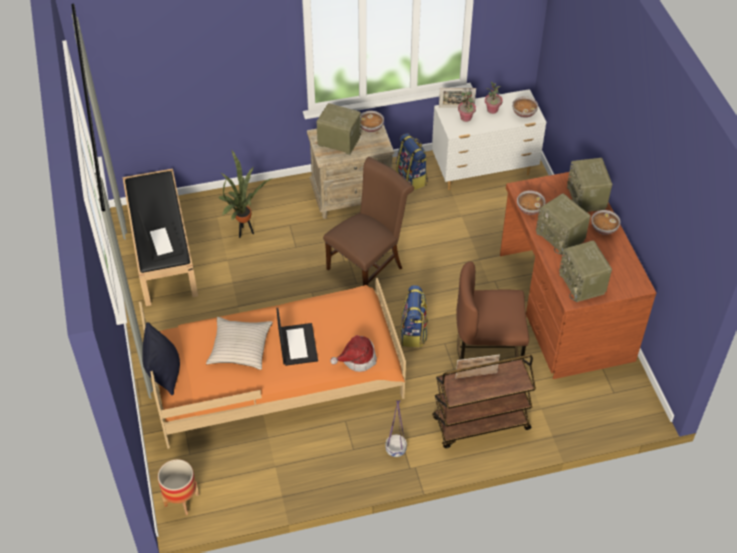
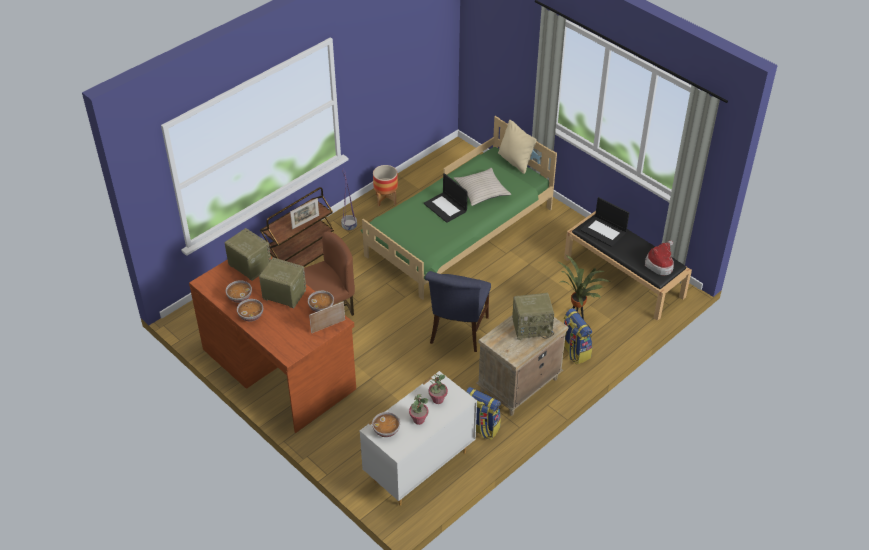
camera: 150 degrees right, 5 degrees down
orange bed [139,278,406,449] -> green bed [361,116,557,300]
black pillow [142,322,180,395] -> beige pillow [498,120,537,174]
planter [158,459,199,515] -> planter moved to [373,165,398,206]
brown chair [323,157,414,286] -> blue chair [425,271,491,352]
hat [330,335,377,372] -> hat moved to [645,240,674,276]
bowl [361,111,384,133] -> bowl moved to [226,280,252,303]
backpack [400,285,428,347] -> backpack moved to [564,308,592,364]
picture frame [439,88,476,108] -> picture frame moved to [309,301,345,333]
radio [567,158,612,212] -> none

